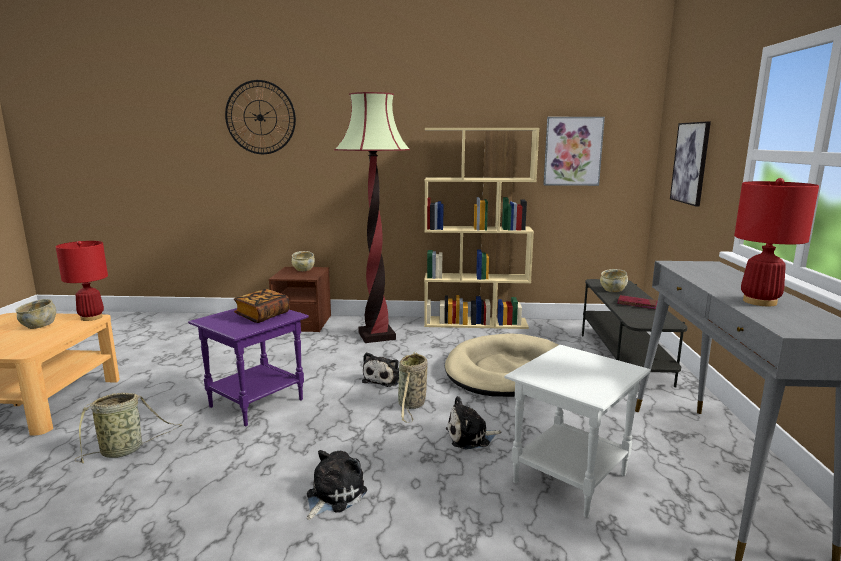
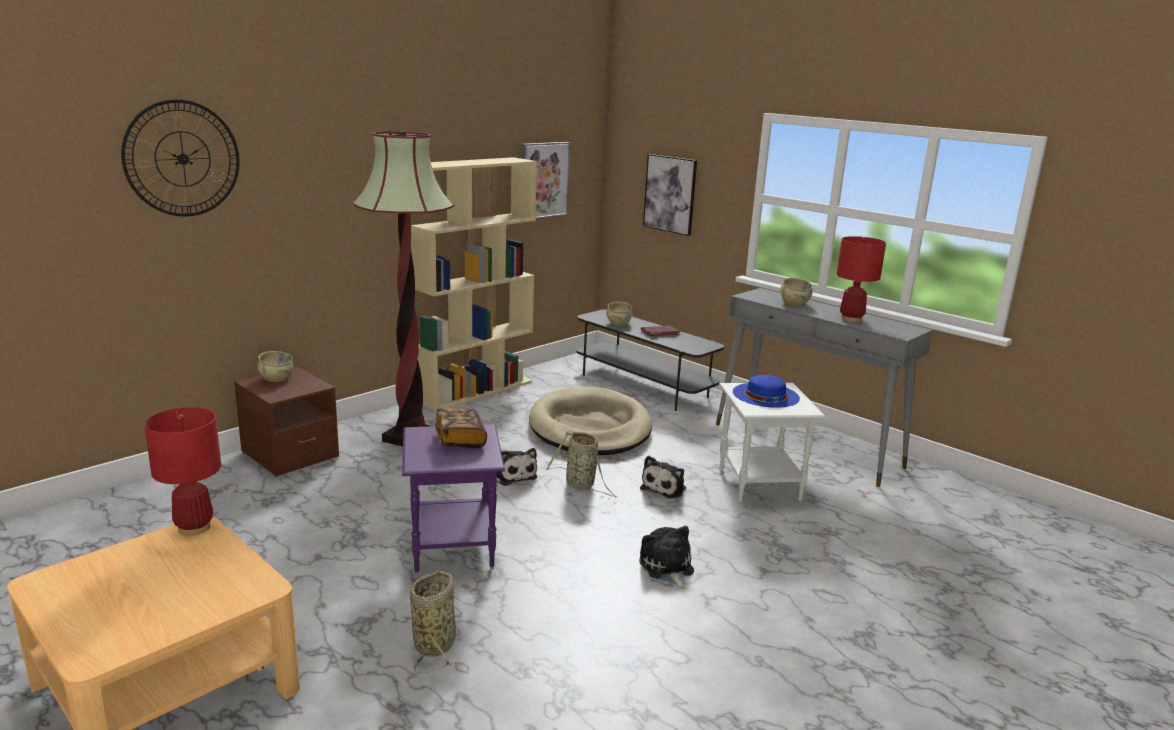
camera: 50 degrees left, 5 degrees up
beige bowl [15,299,56,329] -> beige bowl moved to [780,278,813,306]
none -> blue hat [733,375,800,408]

